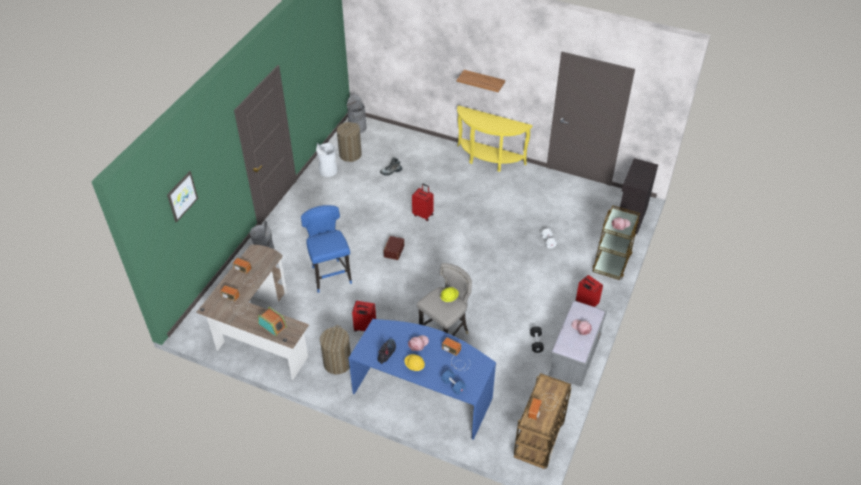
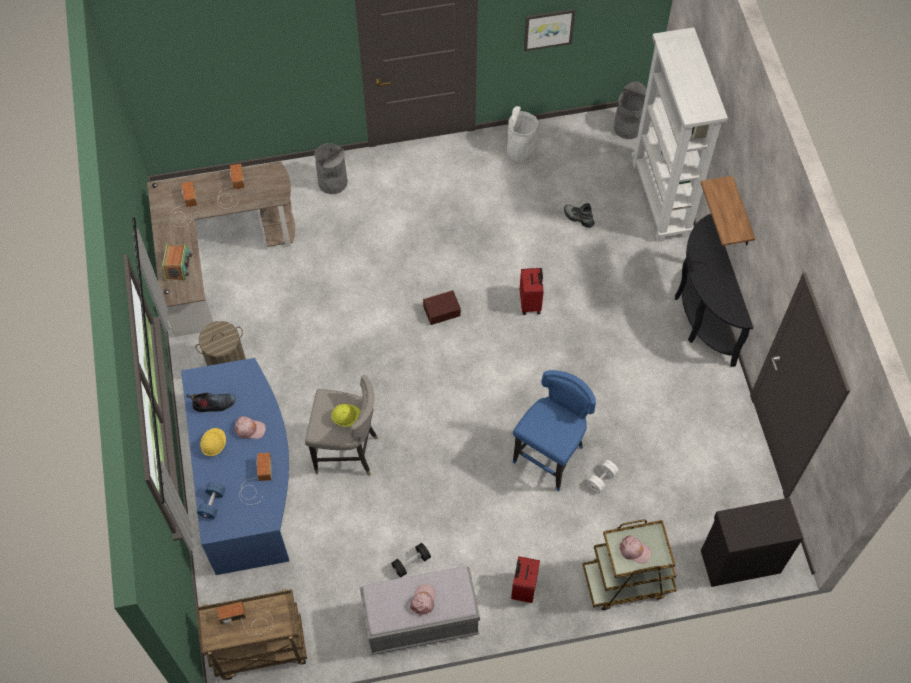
camera: 55 degrees right, 15 degrees up
picture [167,171,198,223] -> picture moved to [524,9,575,51]
blue stool [301,205,352,293] -> blue stool moved to [513,370,596,491]
laundry basket [337,122,362,162] -> none
red suitcase [352,301,376,332] -> none
yellow console table [457,105,533,172] -> black console table [675,214,753,367]
none -> white bookcase [632,27,728,242]

